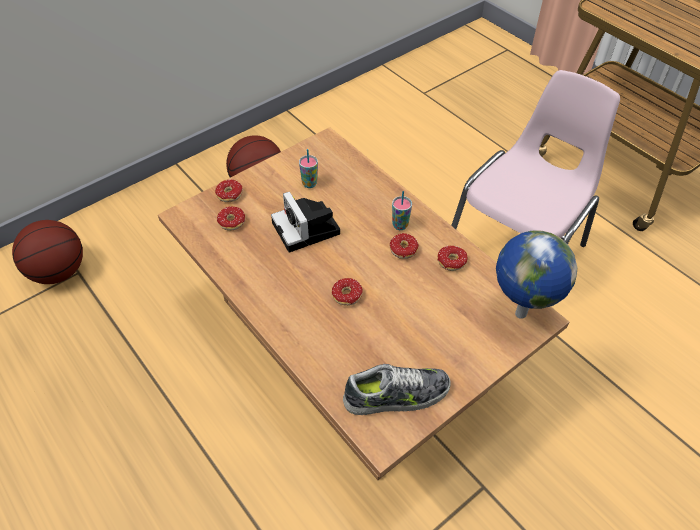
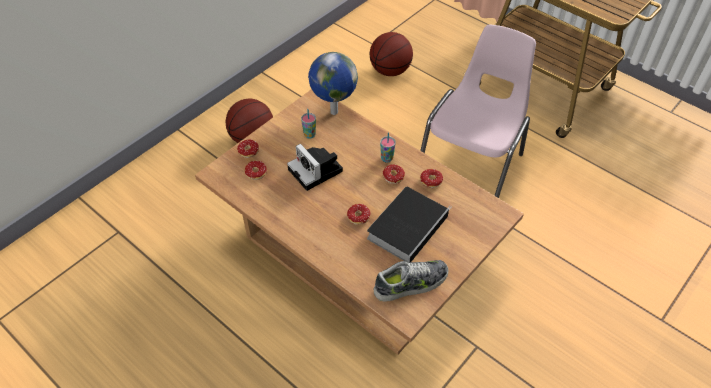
camera: 10 degrees left, 0 degrees up
basketball [12,220,83,284] -> basketball moved to [369,32,413,76]
globe [496,231,577,319] -> globe moved to [308,52,358,115]
none -> book [367,187,452,262]

